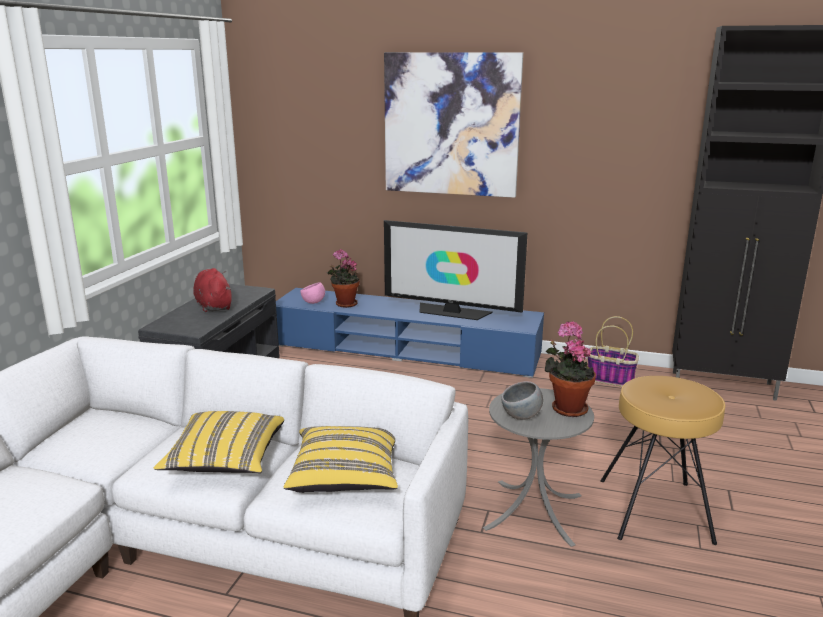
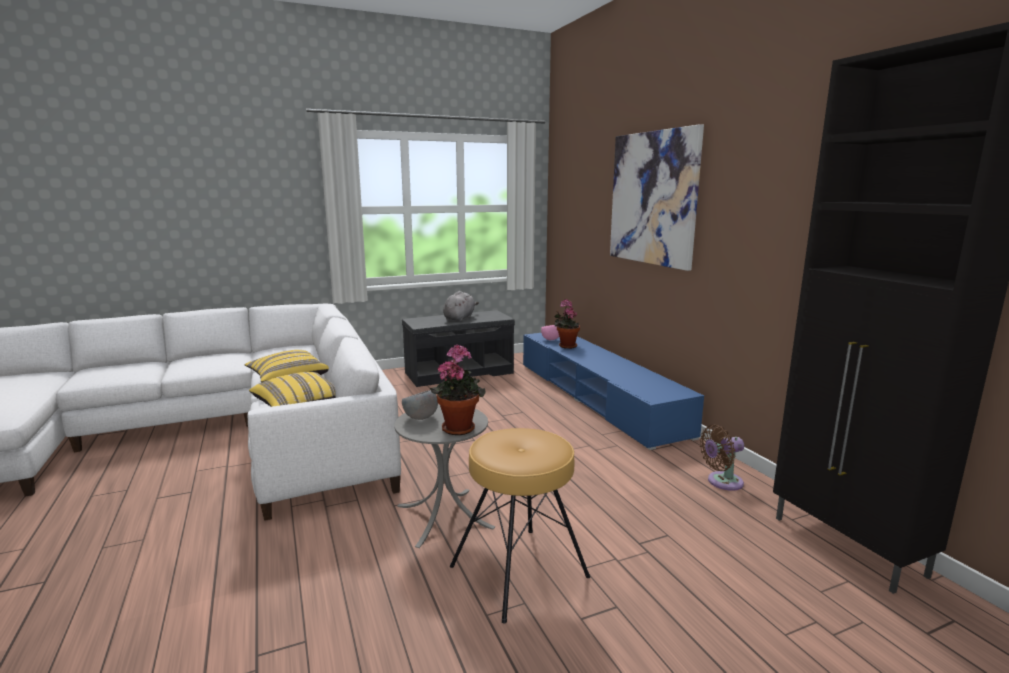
camera: 50 degrees right, 5 degrees down
red plush toy [193,268,231,312] -> grey plush toy [443,291,479,322]
television [384,220,528,320] -> none
basket [588,316,639,387] -> brown fan [700,425,744,491]

